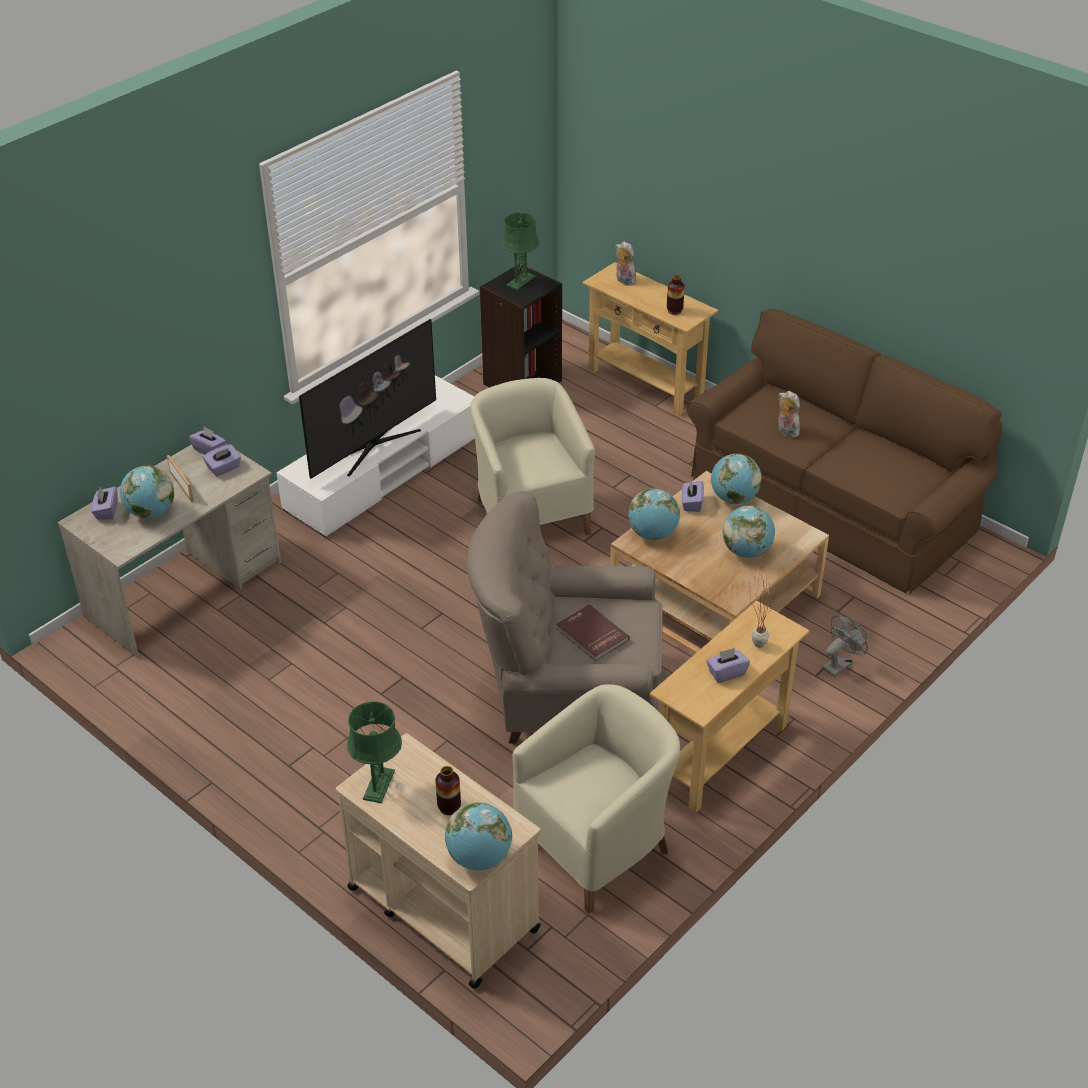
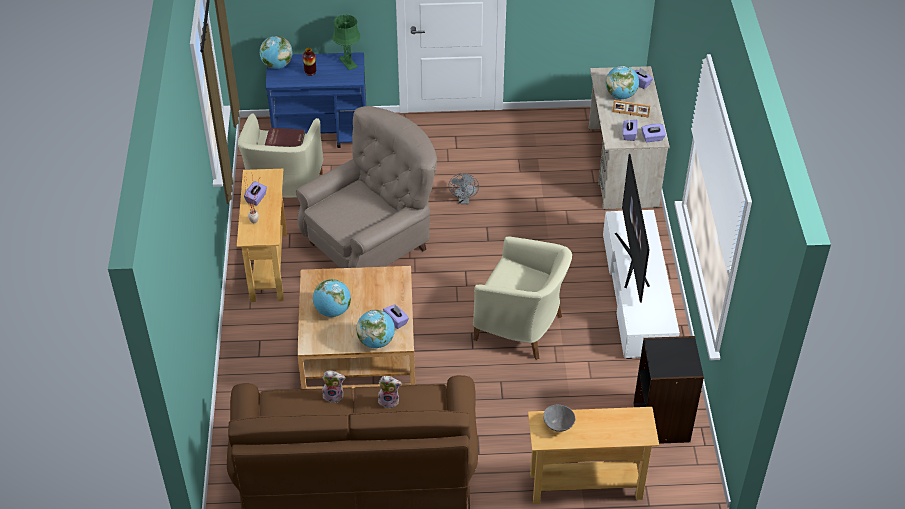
camera: 135 degrees right, 5 degrees up
beige cart [336,733,541,989] -> blue cart [266,52,366,148]
green table lamp [501,212,539,290] -> none
red book [556,604,630,661] -> red book moved to [265,128,305,147]
plush toy [615,241,636,286] -> plush toy moved to [322,371,345,403]
globe [628,488,680,540] -> none
vase [667,275,685,315] -> grey bowl [543,404,575,432]
grey fan [822,615,868,677] -> grey fan moved to [449,173,479,204]

